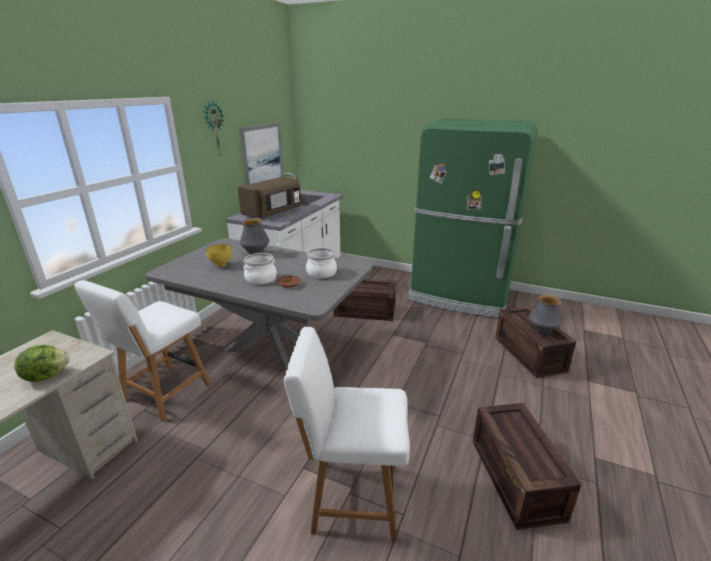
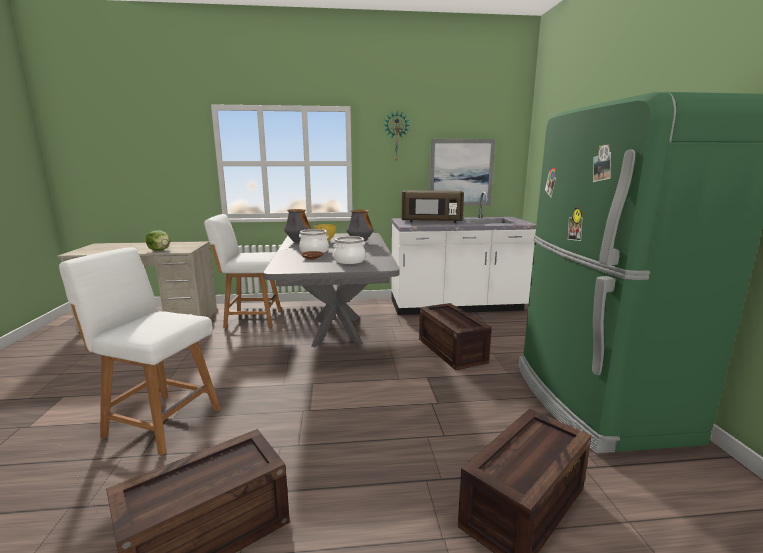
camera: 60 degrees right, 10 degrees down
white chair [284,327,410,541] -> white chair turned 45 degrees counterclockwise [59,247,221,456]
vase [529,295,563,335] -> vase moved to [284,209,311,243]

